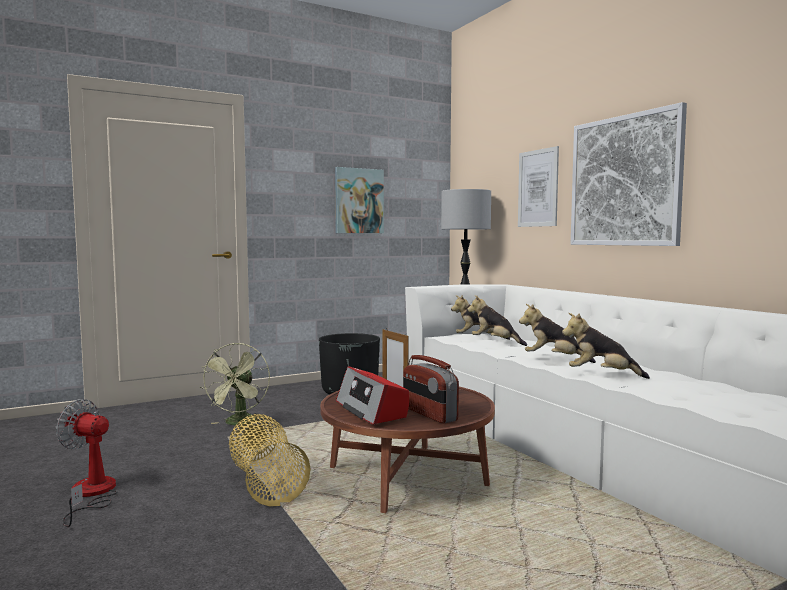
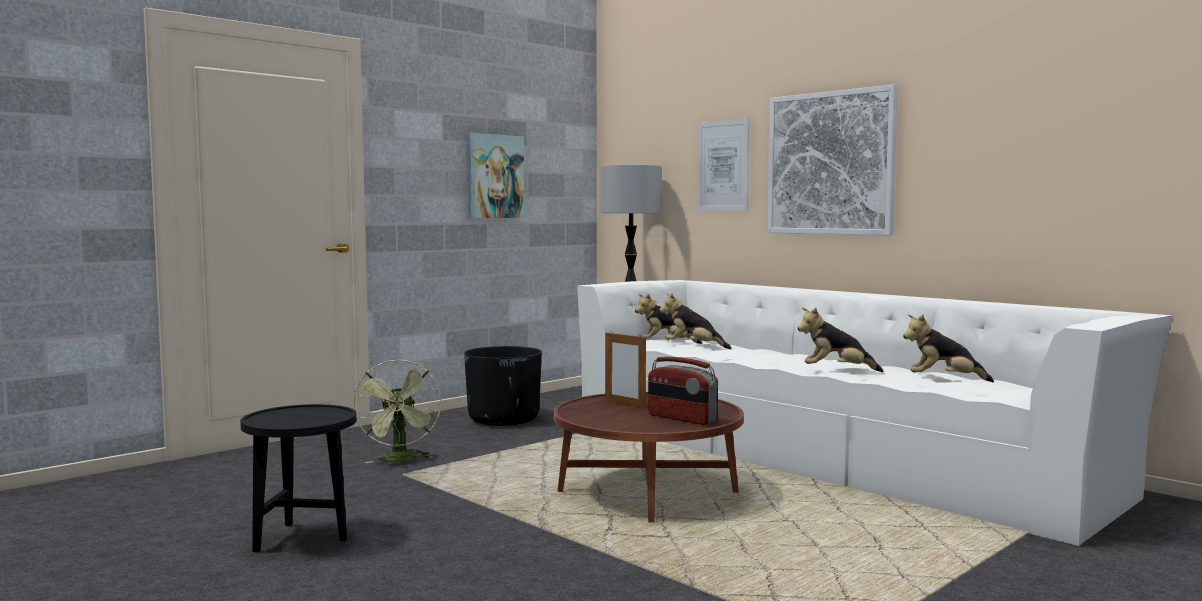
camera: 15 degrees left, 0 degrees up
fan [55,399,117,527] -> black side table [240,404,357,552]
basket [229,414,310,506] -> none
radio [336,366,409,425] -> none
plush toy [519,304,596,363] -> plush toy moved to [903,314,994,382]

